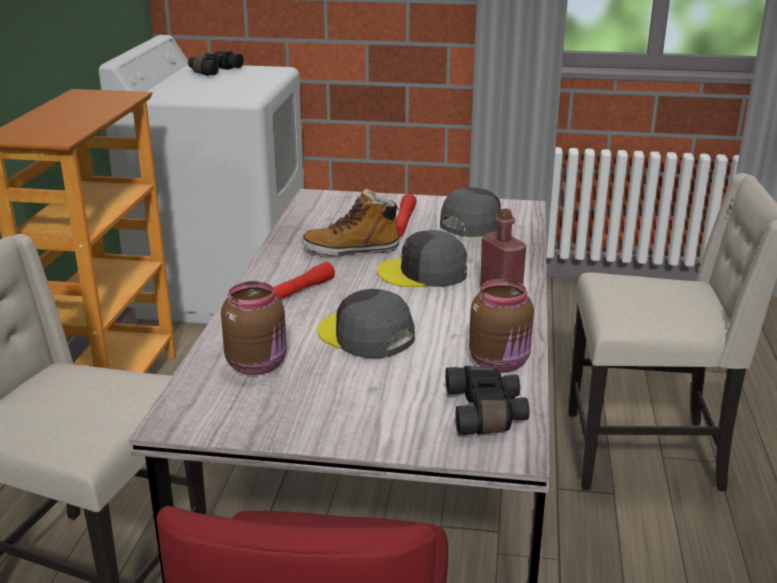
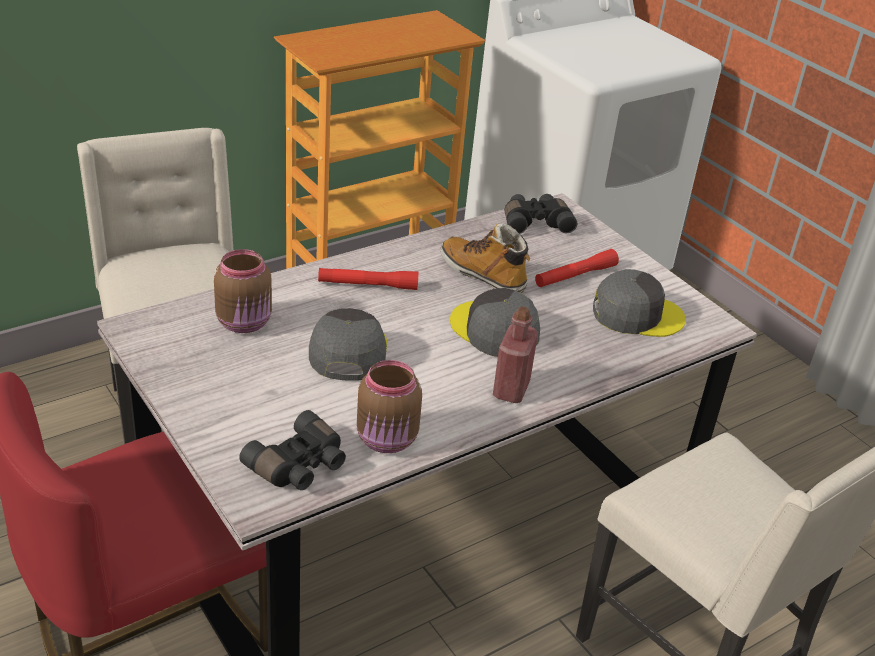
camera: 45 degrees right, 10 degrees up
black binoculars [188,51,244,76] -> black binoculars moved to [505,194,577,234]

